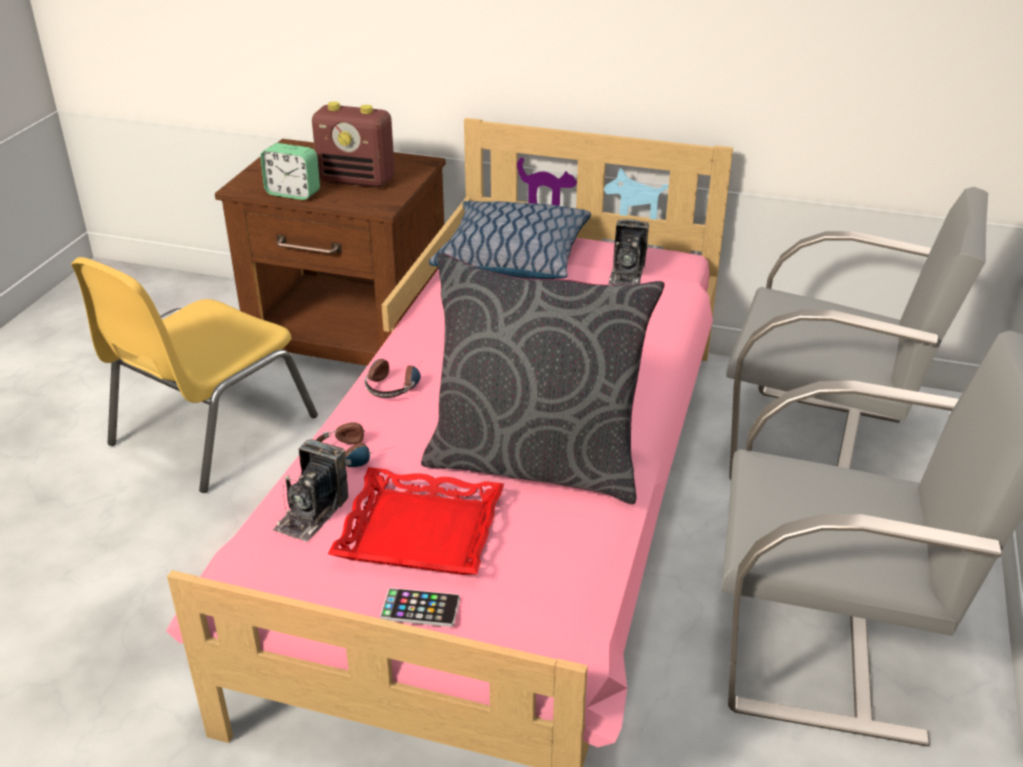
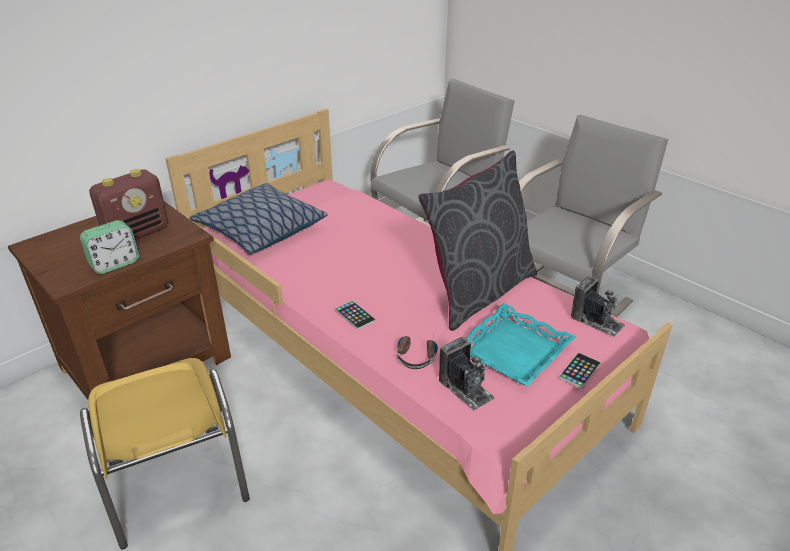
camera: 60 degrees left, 0 degrees up
red tray [328,467,504,575] -> turquoise tray [466,303,576,386]
headphones [364,359,424,398] -> phone [335,301,376,330]
camera [608,219,649,285] -> camera moved to [571,276,625,337]

